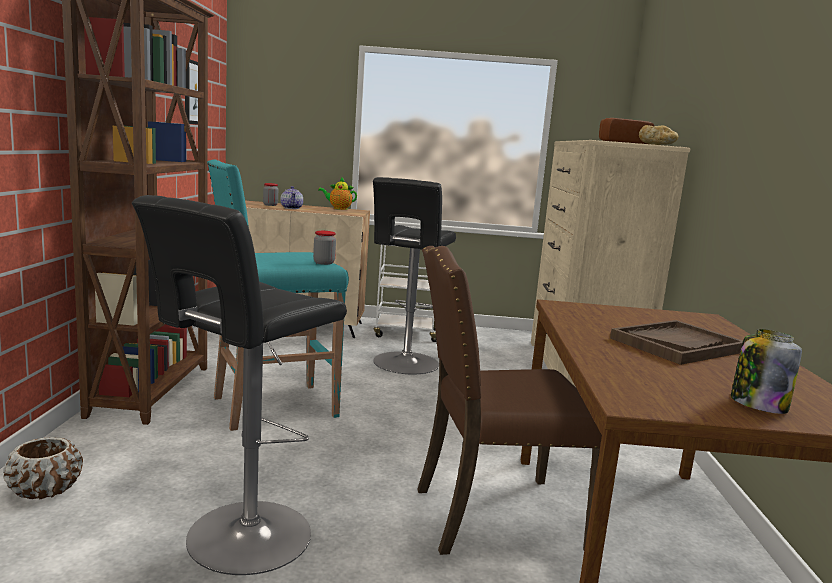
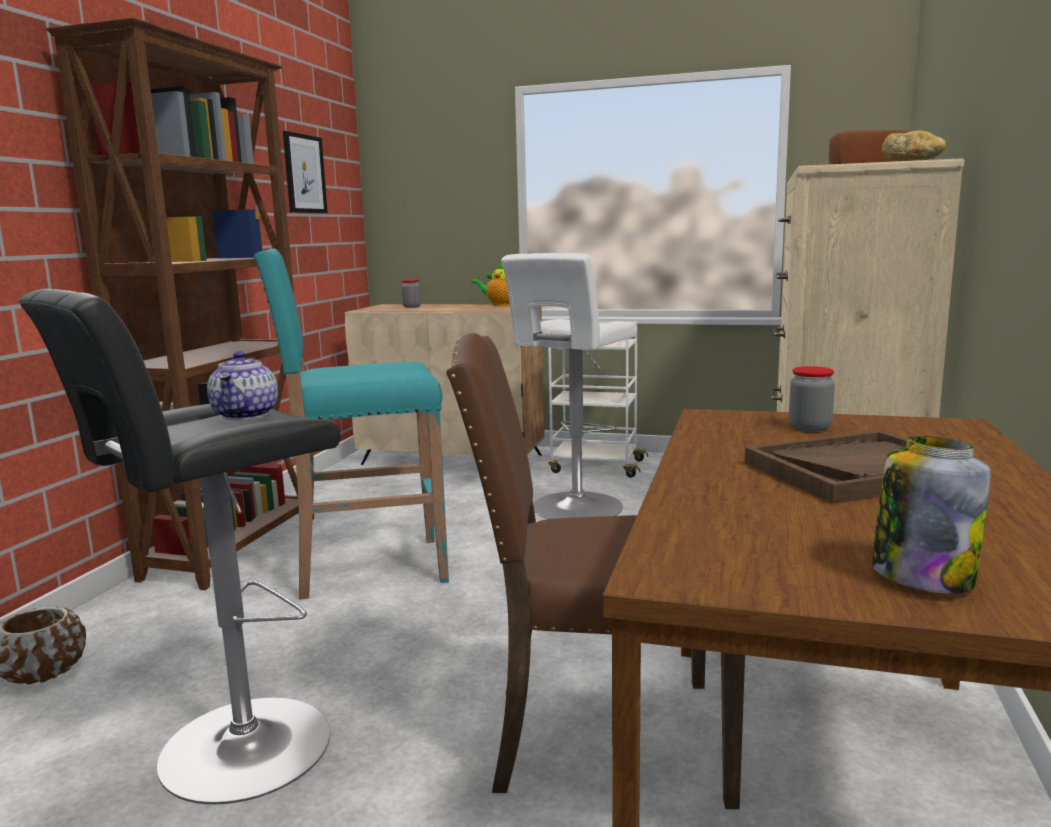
camera: 15 degrees right, 0 degrees up
teapot [281,186,303,209] -> teapot moved to [207,351,278,420]
jar [313,231,336,265] -> jar moved to [789,366,835,432]
black stool [373,177,456,374] -> white stool [501,253,637,519]

